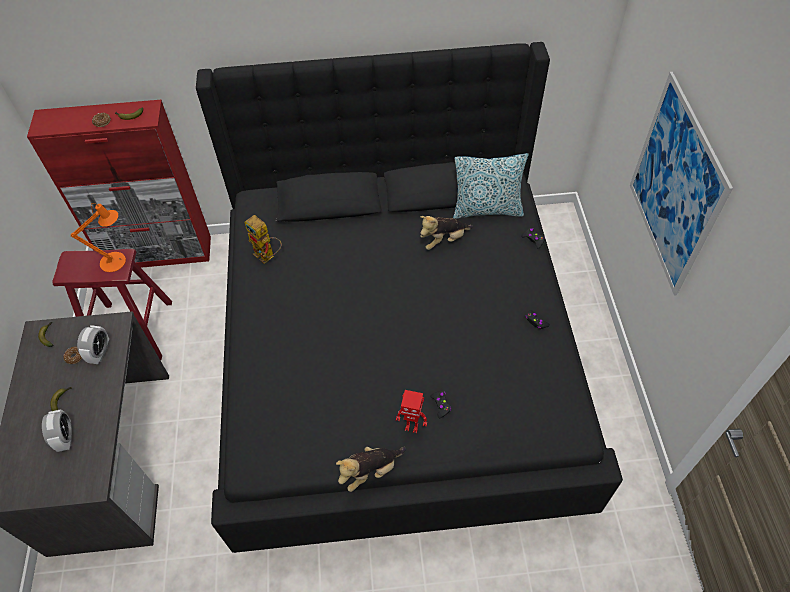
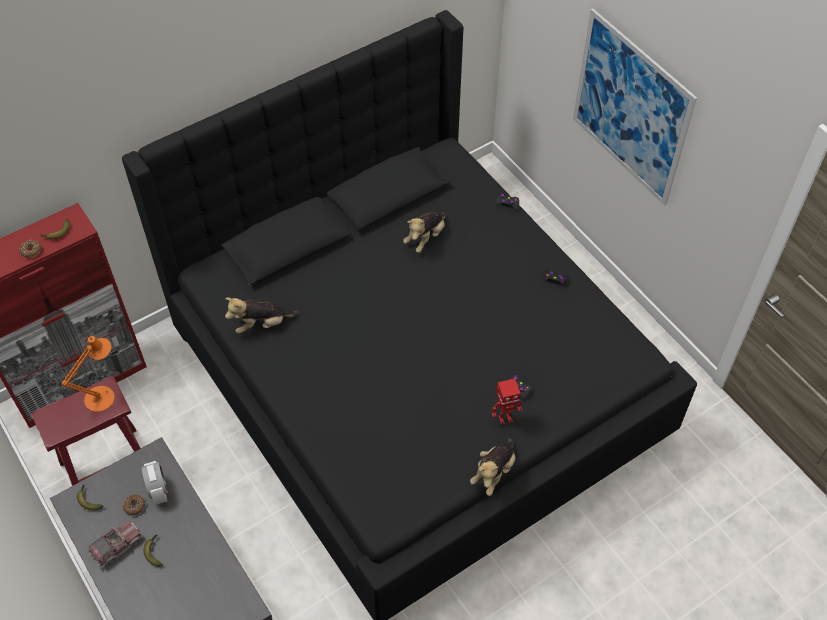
camera: 30 degrees left, 0 degrees up
alarm clock [42,410,72,452] -> none
toy robot [244,215,282,264] -> plush toy [225,297,299,334]
pillow [453,153,529,219] -> none
none -> toy truck [88,520,143,569]

